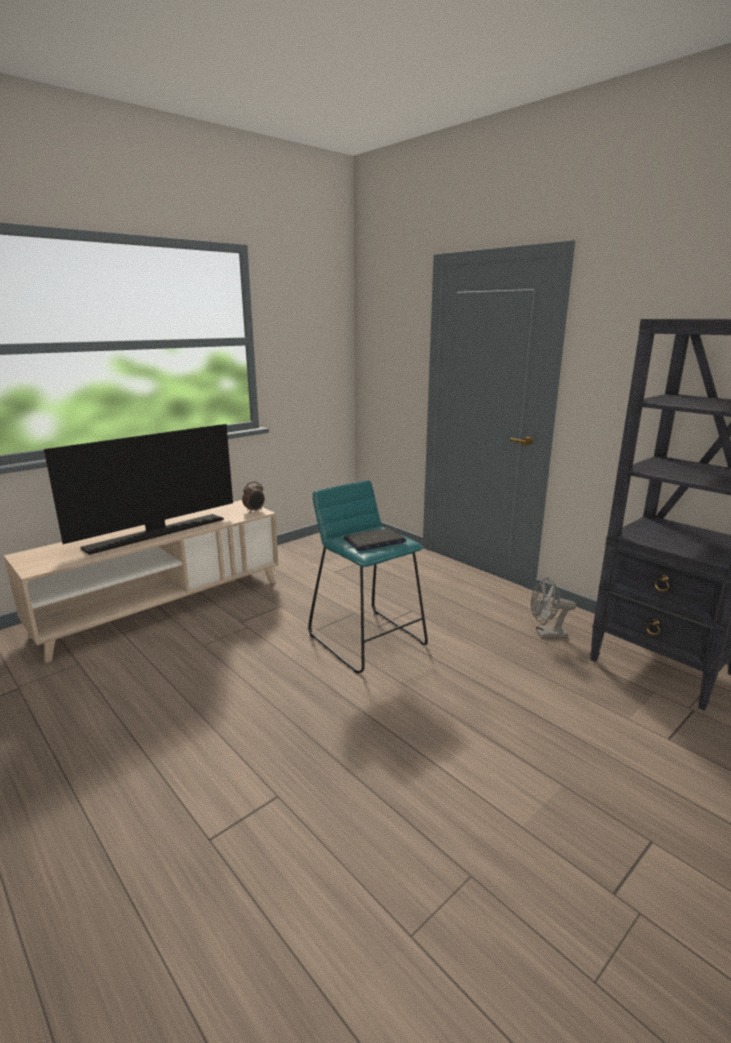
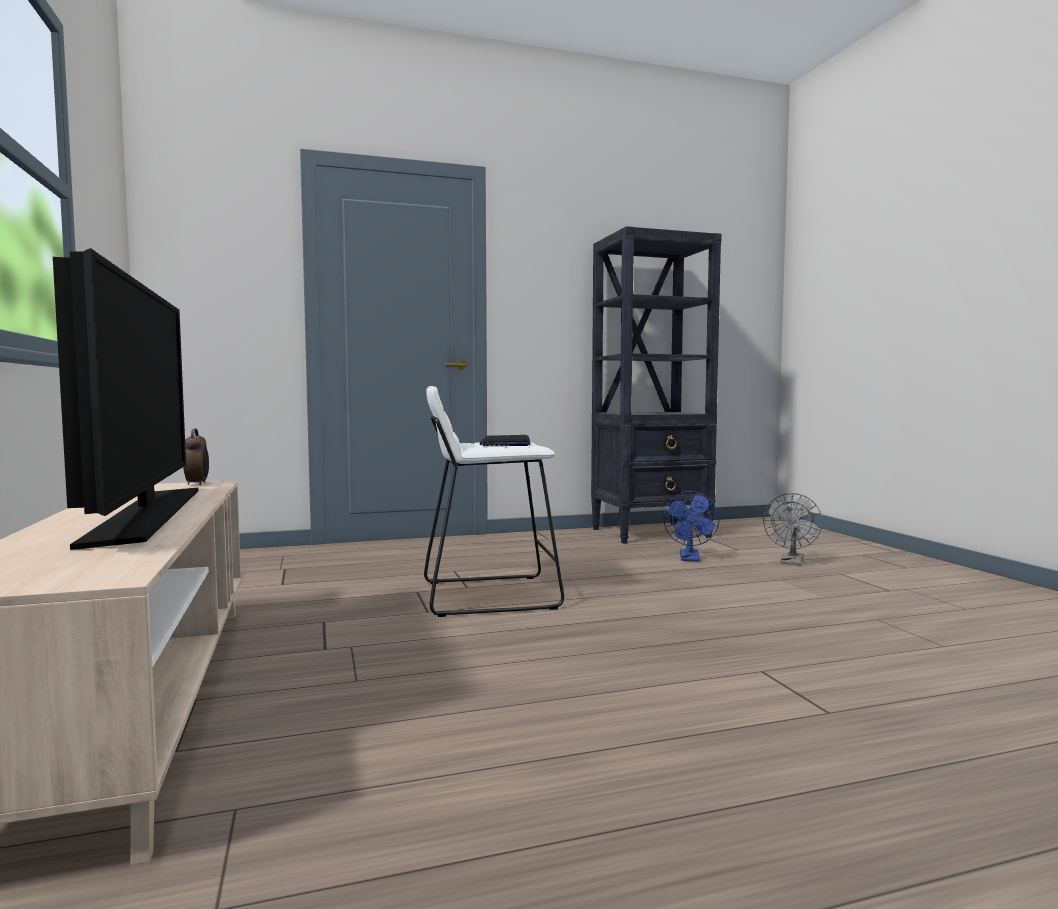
camera: 65 degrees left, 15 degrees down
turquoise stool [308,480,428,674] -> white stool [424,386,564,617]
grey fan [531,577,576,638] -> grey fan moved to [763,493,823,565]
none -> blue fan [663,491,719,562]

